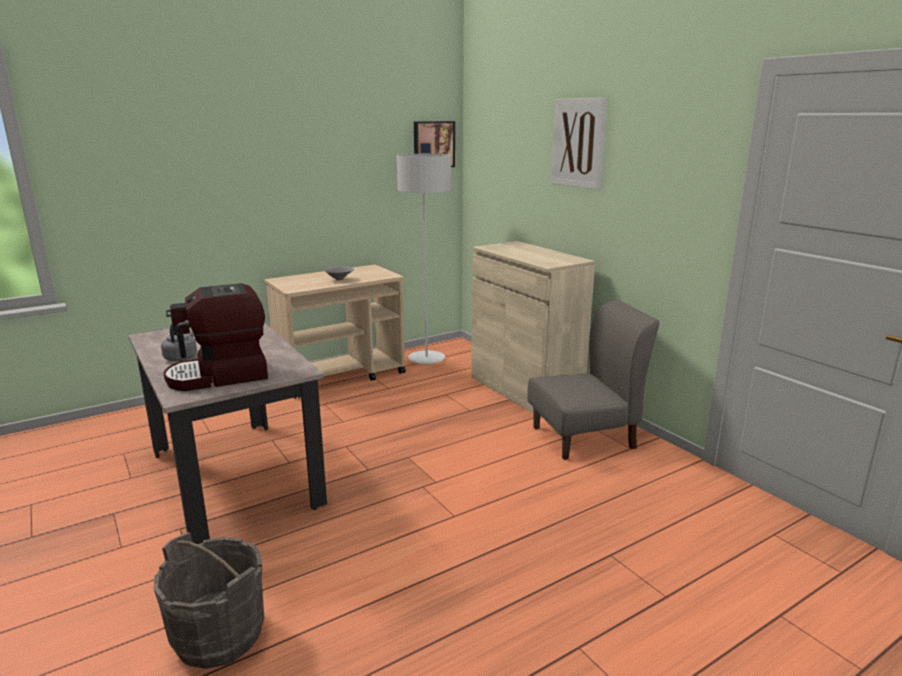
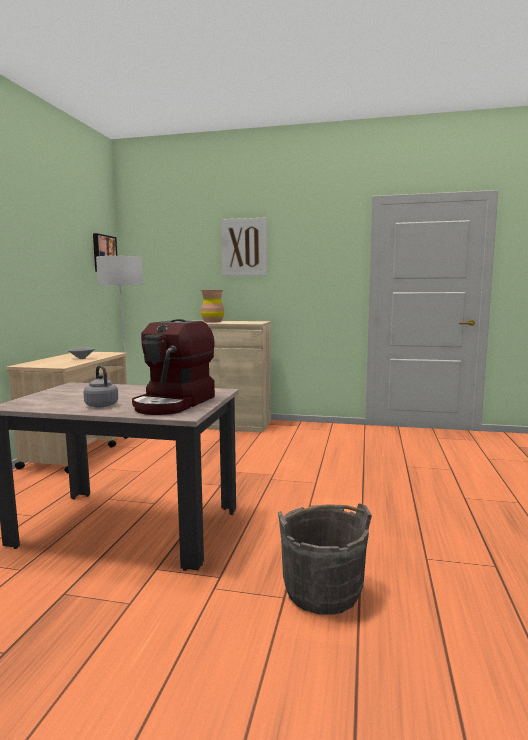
camera: 45 degrees left, 10 degrees down
grey chair [527,300,659,460] -> none
none -> brown vase [201,290,224,323]

